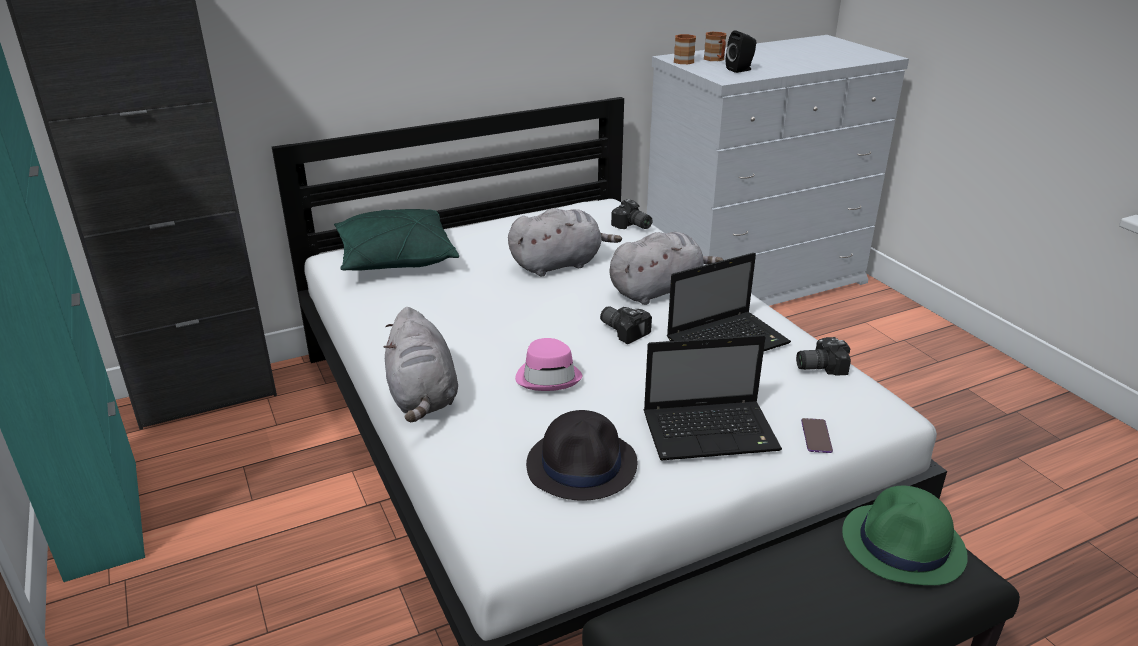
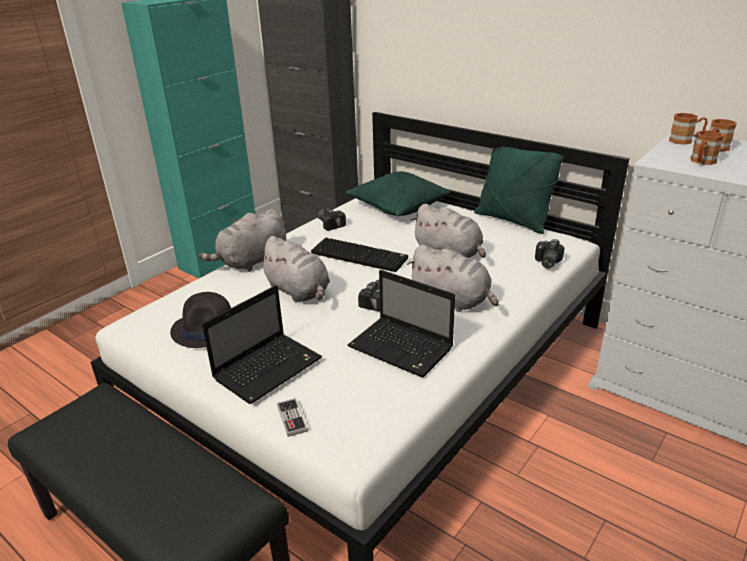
camera: 65 degrees right, 0 degrees up
pink hat [515,338,583,391] -> grey plush toy [258,236,330,303]
laptop [644,335,782,461] -> laptop turned 105 degrees counterclockwise [202,285,322,404]
black speaker [726,30,756,73] -> brown mug [690,130,724,165]
camera [796,337,851,376] -> camera moved to [317,208,346,231]
phone [801,418,833,453] -> game controller [277,398,308,437]
green hat [842,486,968,585] -> none
none -> keyboard [311,238,408,272]
none -> green pillow [474,146,564,234]

